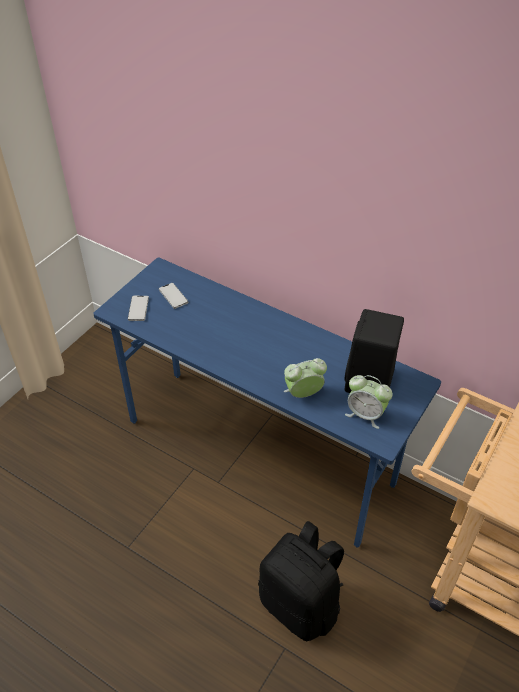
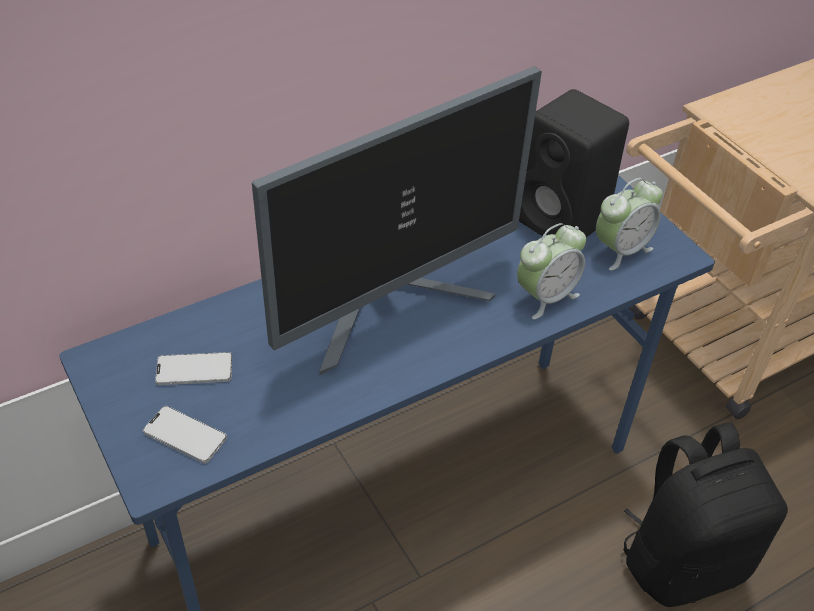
camera: 65 degrees left, 0 degrees up
alarm clock [284,358,327,398] -> alarm clock turned 135 degrees counterclockwise [517,223,586,319]
none -> monitor [252,66,542,376]

